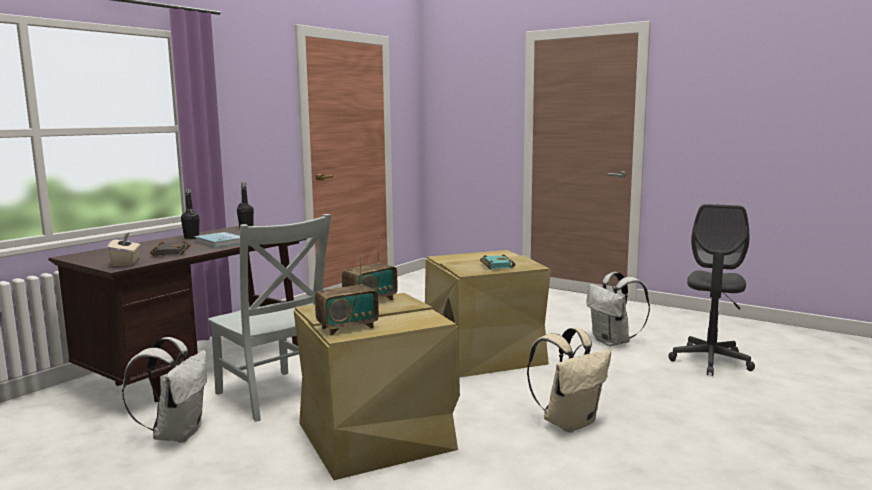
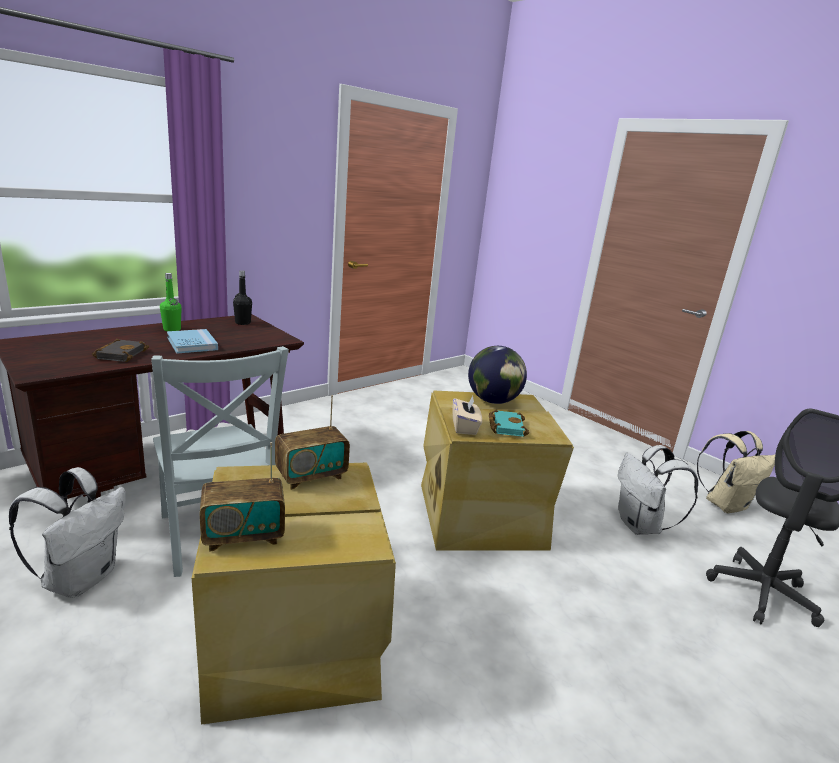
camera: 10 degrees right, 10 degrees up
beige tissue box [107,232,140,266] -> beige tissue box moved to [452,396,482,435]
black bottle [181,188,199,239] -> green bottle [160,273,182,331]
beige backpack [527,327,611,432] -> beige backpack moved to [697,431,775,514]
none -> globe [468,346,527,404]

